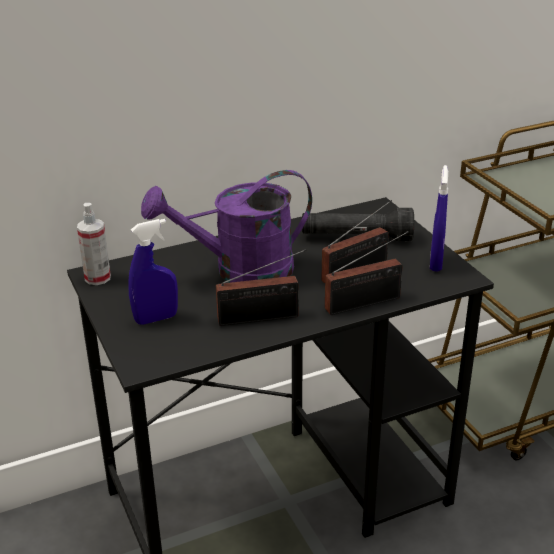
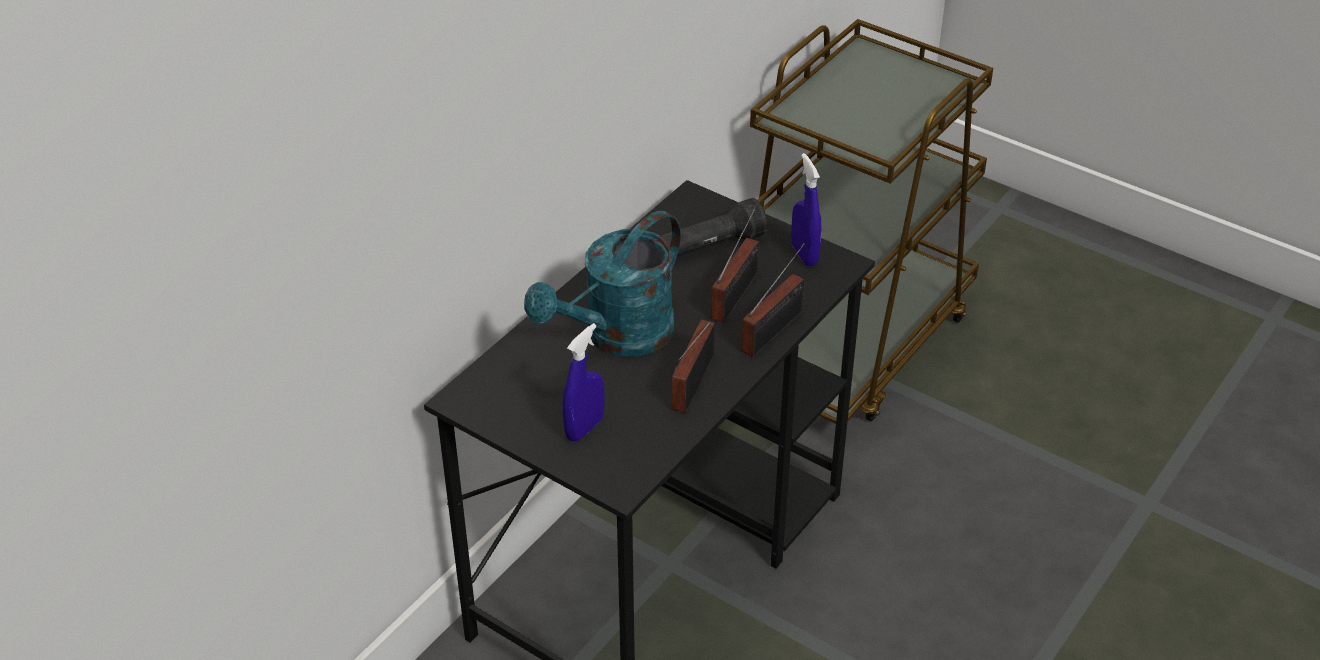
camera: 30 degrees left, 10 degrees up
spray bottle [77,203,111,285] -> none
purple watering can [141,170,312,283] -> turquoise watering can [524,211,681,357]
radio [216,249,307,326] -> radio turned 150 degrees clockwise [672,320,715,413]

